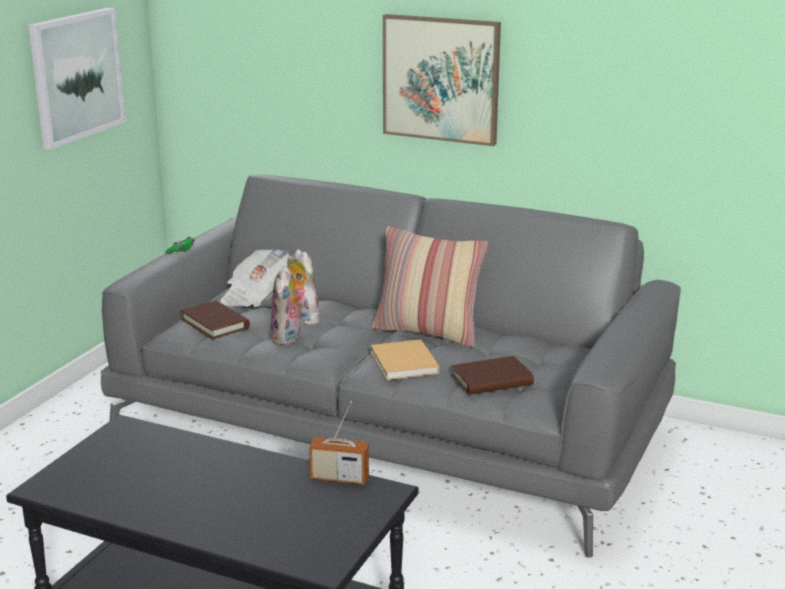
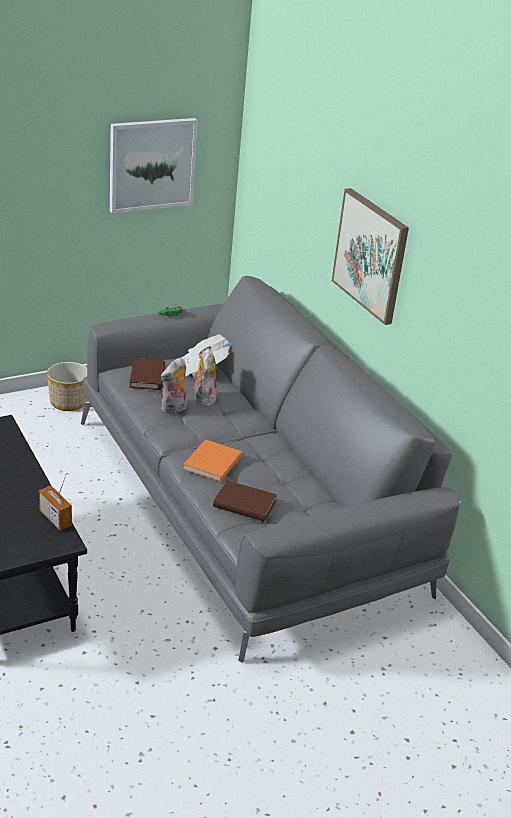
camera: 35 degrees right, 10 degrees up
beige book [371,339,440,380] -> orange book [183,439,242,482]
pillow [372,227,488,348] -> none
none -> planter [47,362,87,411]

